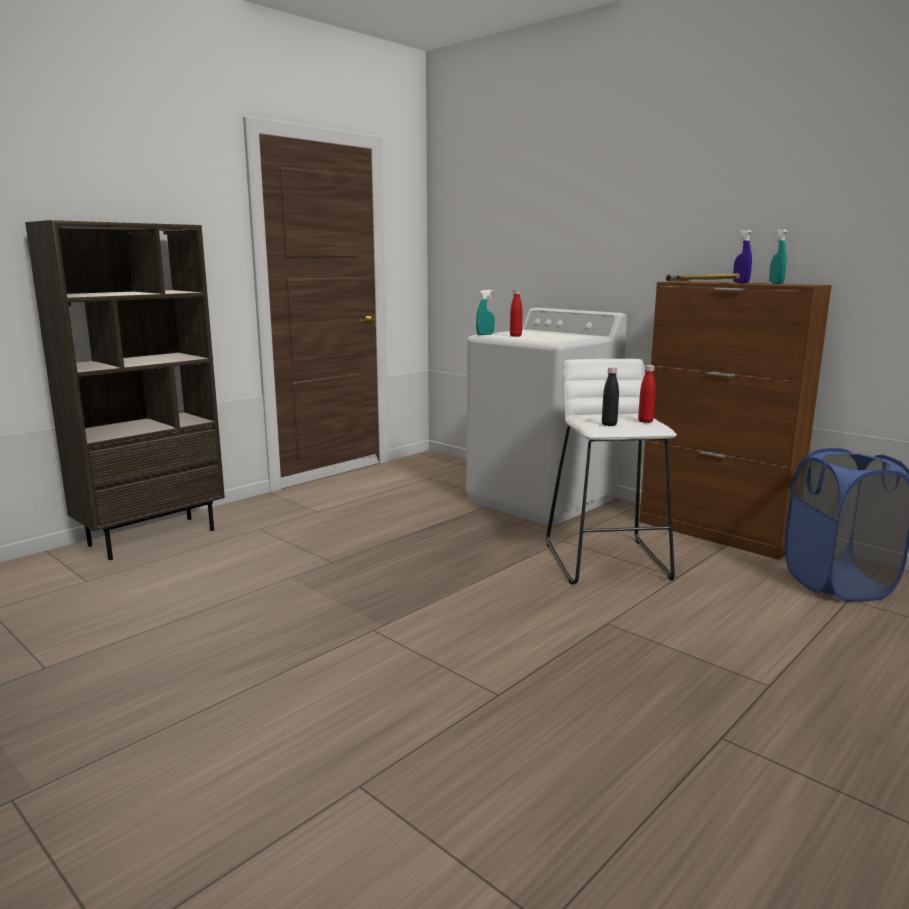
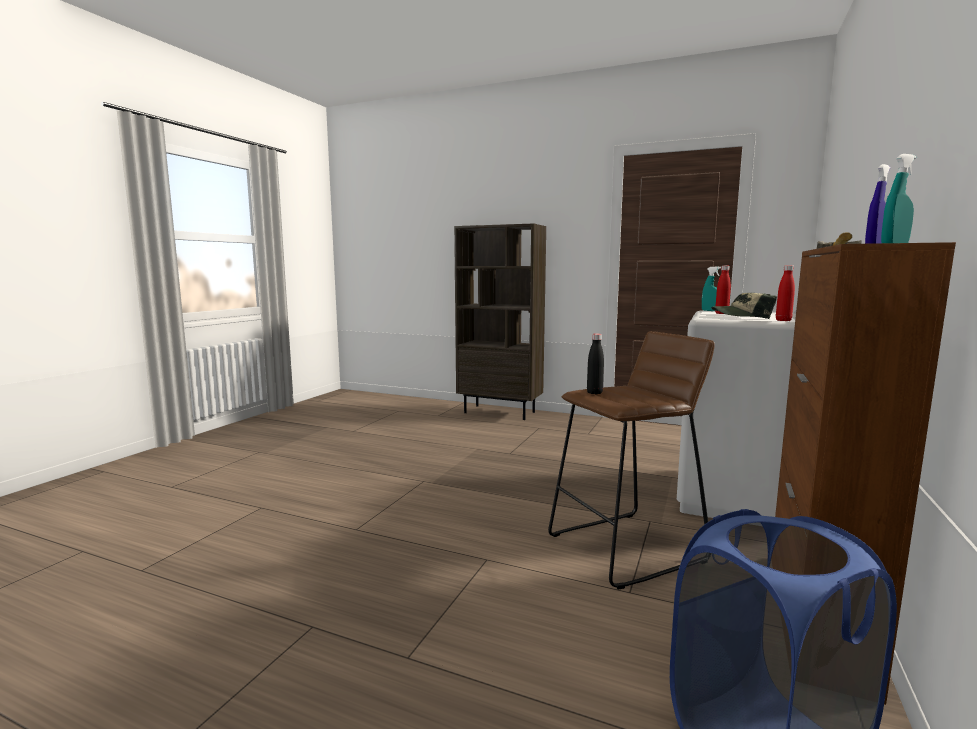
camera: 70 degrees right, 5 degrees down
white stool [546,359,677,584] -> brown stool [548,331,715,589]
red bottle [638,365,656,423] -> red bottle moved to [776,265,795,321]
none -> cap [711,293,777,319]

